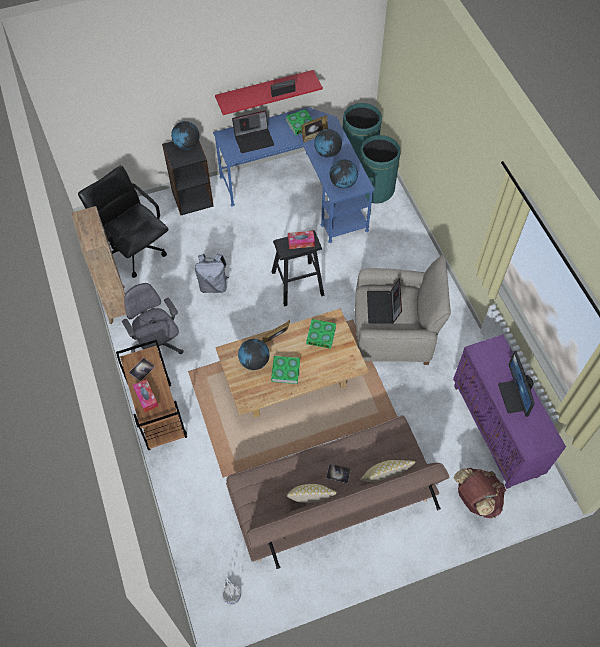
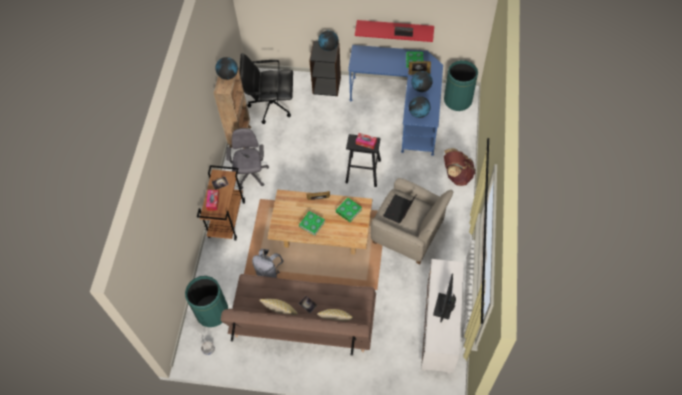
camera: 30 degrees right, 0 degrees up
black office chair [78,165,169,278] -> black office chair turned 75 degrees counterclockwise [239,53,293,124]
grey backpack [195,253,229,293] -> grey backpack moved to [252,249,284,278]
laptop [232,110,274,153] -> none
globe [238,339,270,370] -> globe moved to [215,57,238,80]
green trash can [360,135,401,204] -> green trash can moved to [185,276,228,327]
purple cabinet [453,334,566,489] -> white cabinet [421,259,464,374]
brown backpack [454,468,506,518] -> brown backpack moved to [444,148,475,186]

